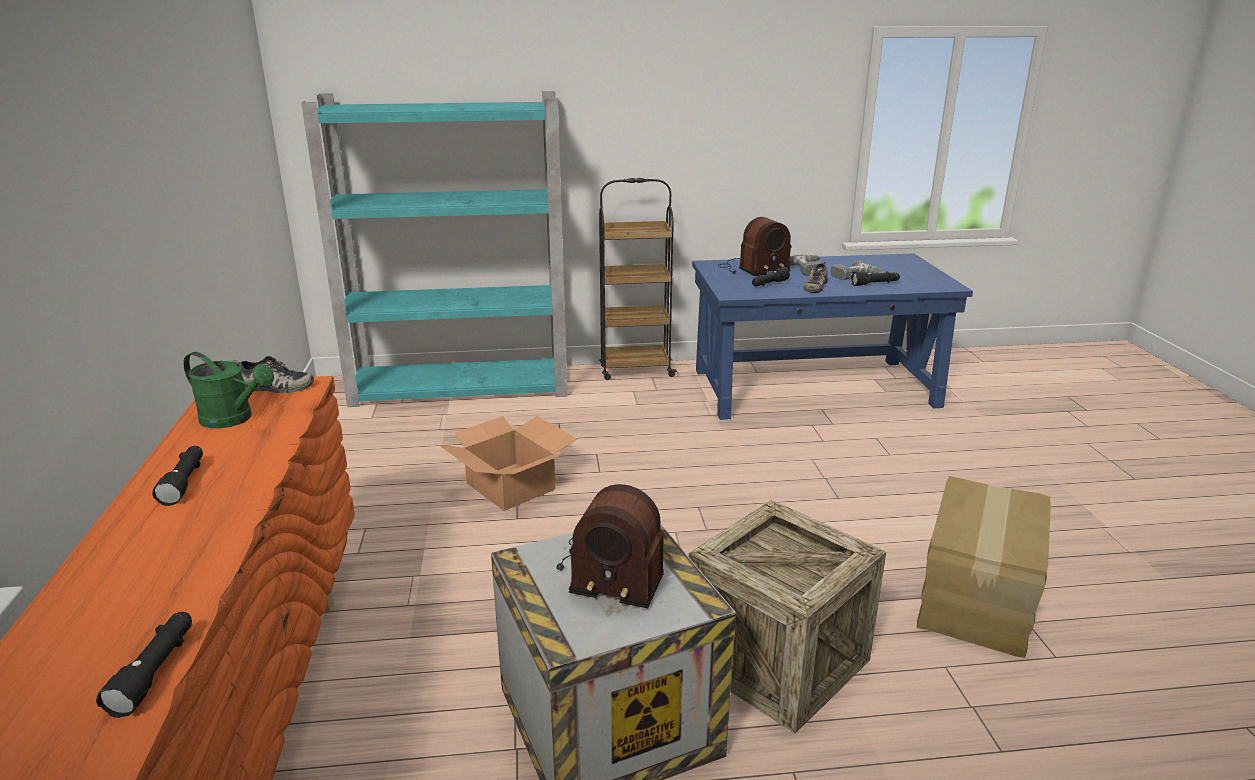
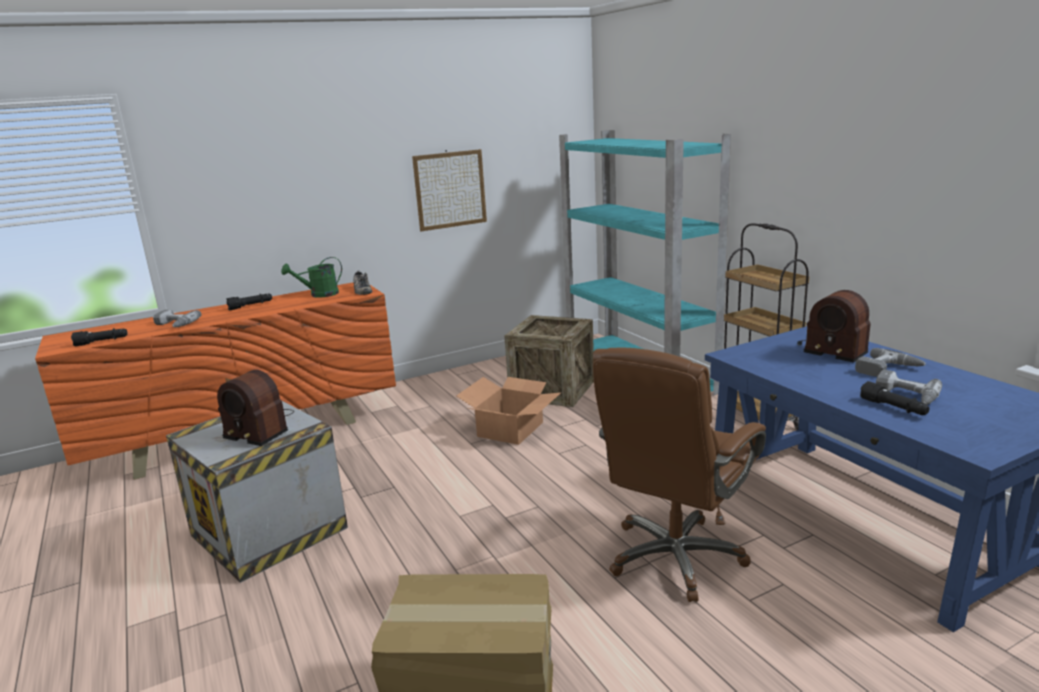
camera: 70 degrees right, 5 degrees down
green watering can [183,352,274,428] -> green watering can turned 60 degrees clockwise [281,257,342,298]
radio [556,484,664,608] -> radio turned 60 degrees counterclockwise [217,370,294,446]
crate [689,500,886,733] -> crate moved to [505,315,594,407]
black flashlight [752,267,790,286] -> none
shoe [804,262,828,293] -> none
none -> power drill [153,310,202,327]
none -> picture [412,149,487,231]
none -> brown office chair [593,348,766,602]

